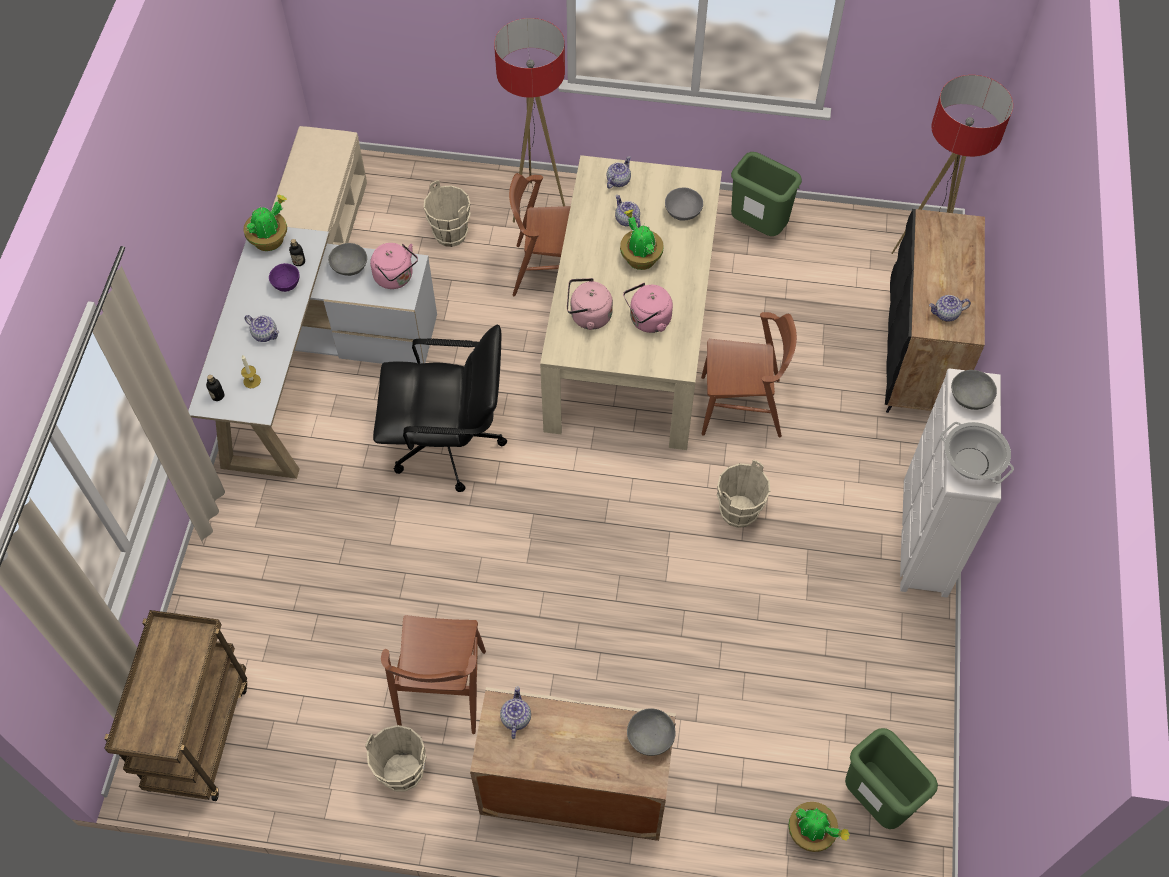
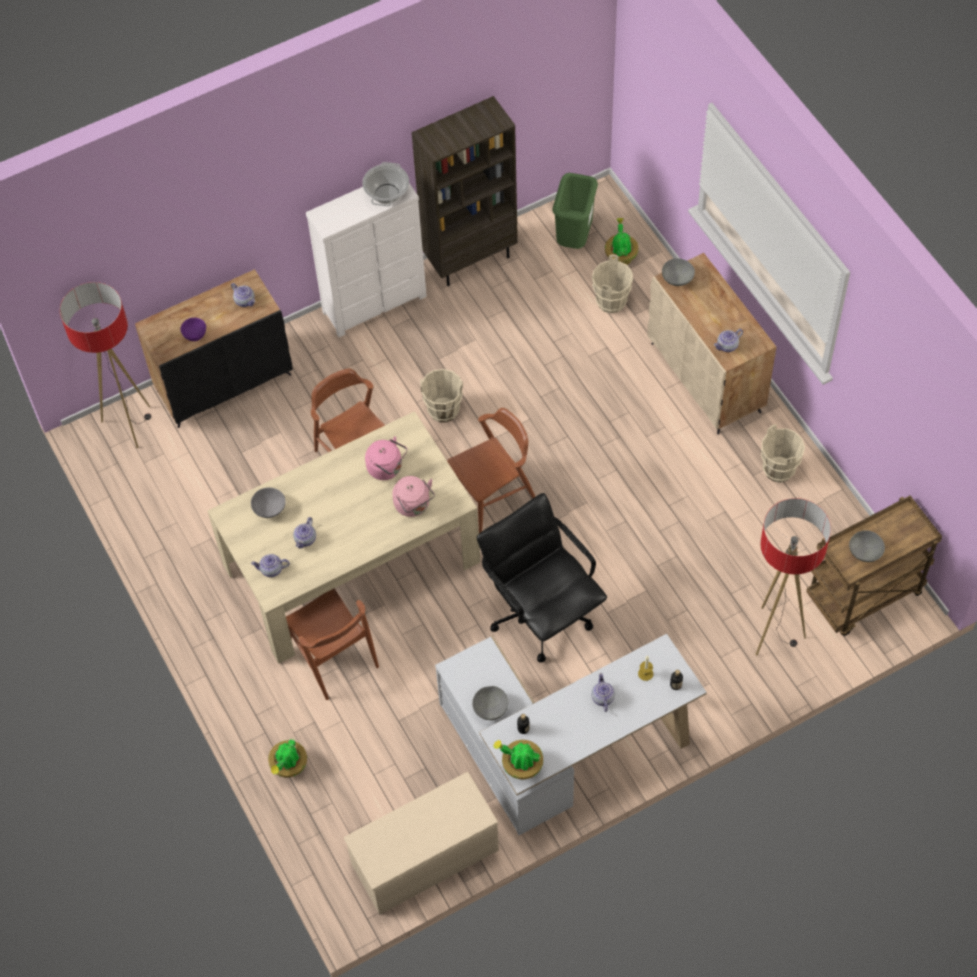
camera: 125 degrees left, 0 degrees up
purple bowl [269,263,299,292] -> purple bowl moved to [181,318,206,341]
pink kettle [370,243,418,289] -> none
brown chair [381,615,486,734] -> brown chair moved to [447,408,535,533]
beige bucket [424,180,471,247] -> beige bucket moved to [592,255,633,313]
floor lamp [494,18,565,223] -> floor lamp moved to [756,498,831,655]
potted plant [620,209,664,270] -> potted plant moved to [268,739,307,777]
green trash can [731,152,802,236] -> none
grey bowl [951,370,997,410] -> grey bowl moved to [849,530,885,562]
none -> brown bookcase [412,96,518,286]

